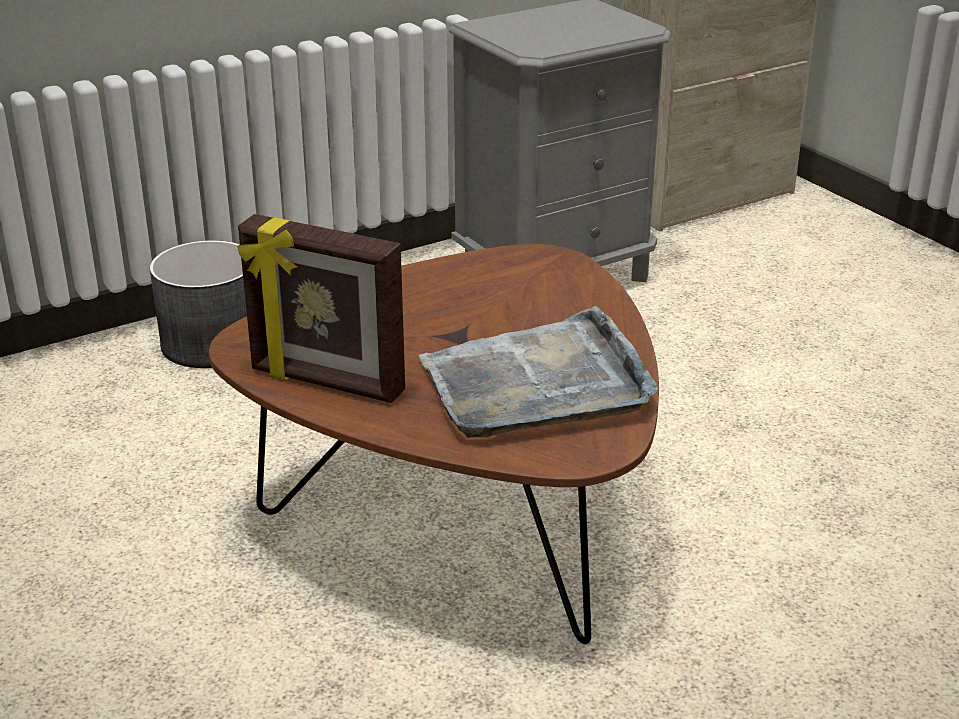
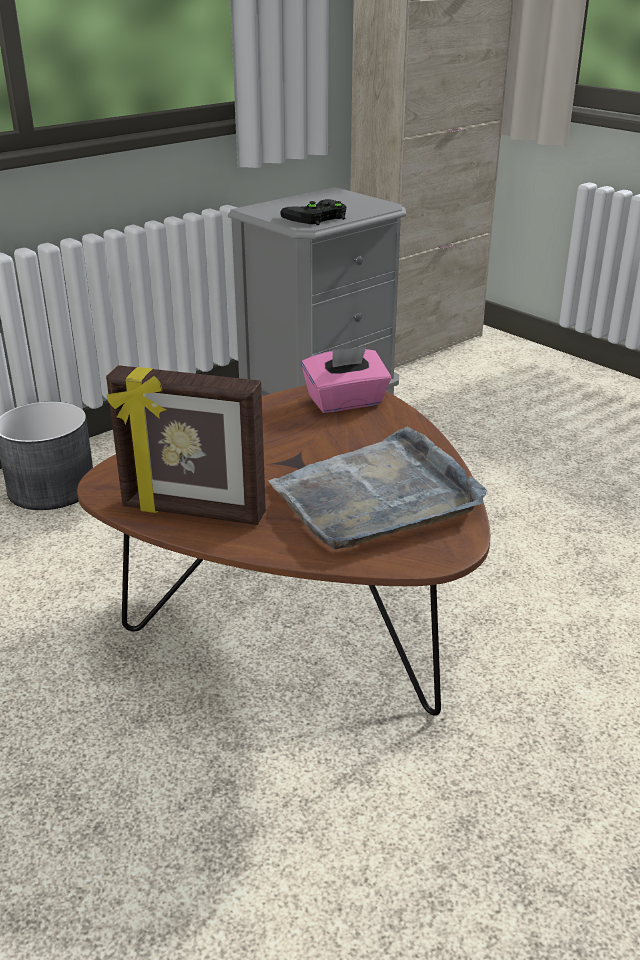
camera: 10 degrees left, 0 degrees up
none -> black game controller [280,199,347,225]
none -> pink tissue box [301,347,391,413]

